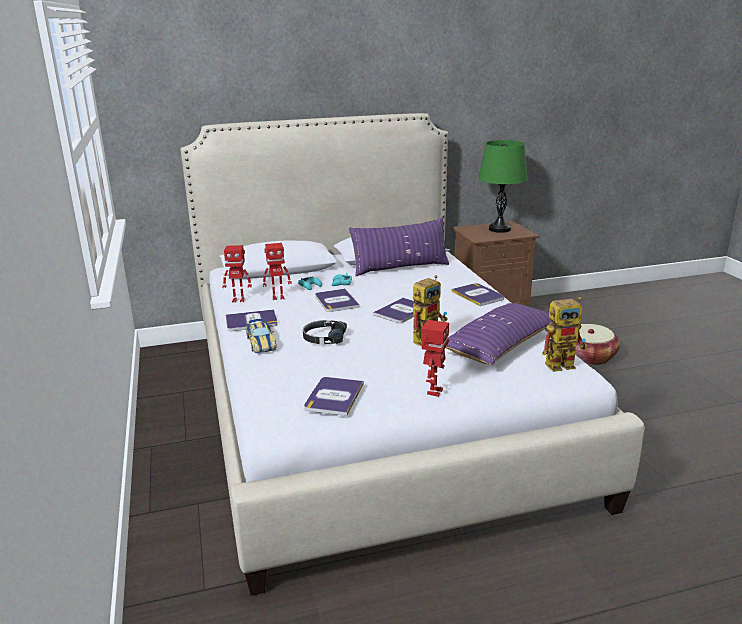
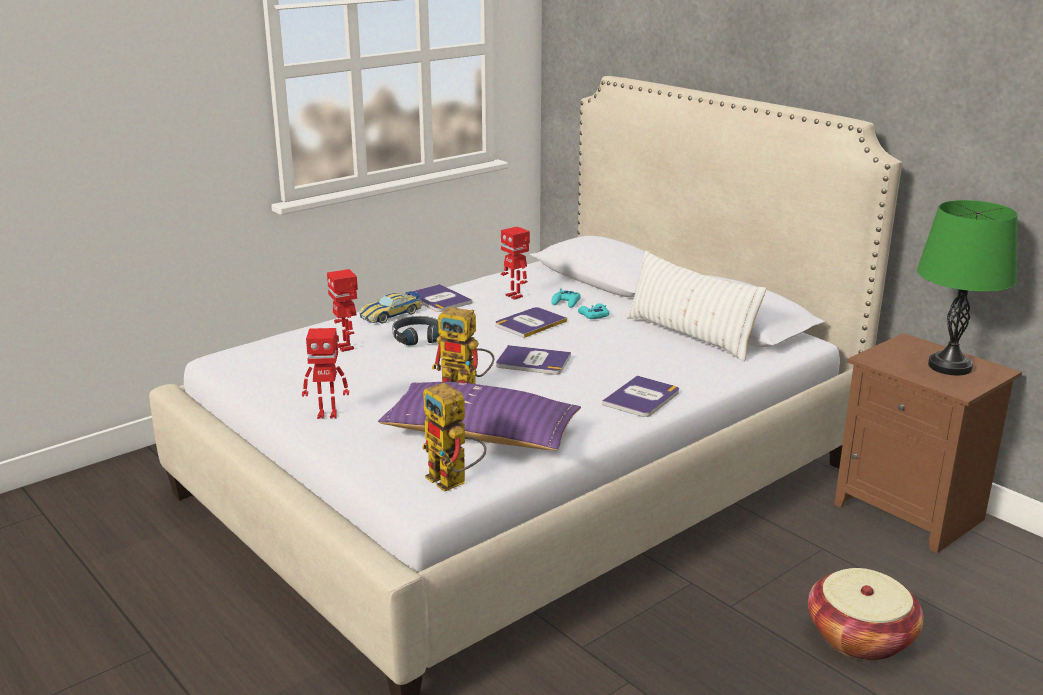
camera: 65 degrees right, 0 degrees up
toy robot [222,245,252,302] -> toy robot moved to [327,269,358,352]
book [304,377,364,416] -> none
purple pillow [349,218,449,276] -> white pillow [626,251,767,362]

